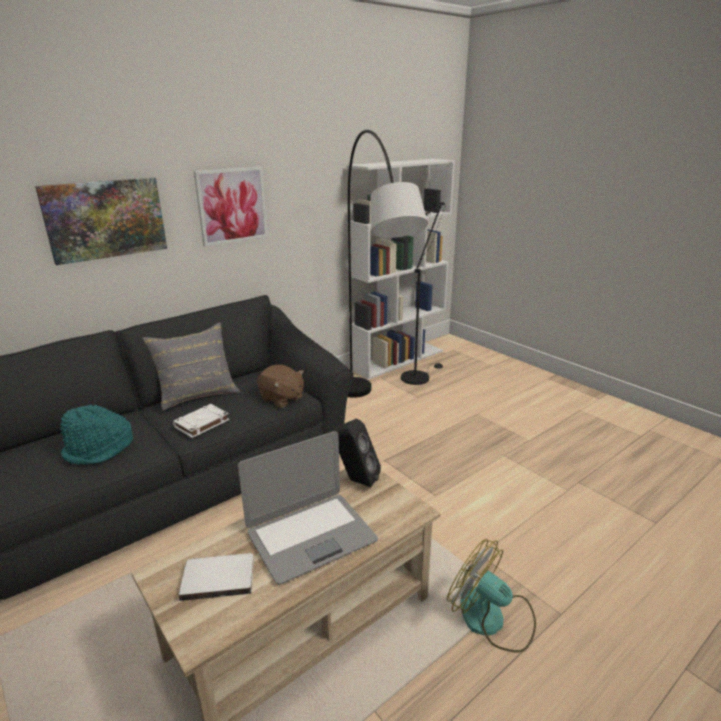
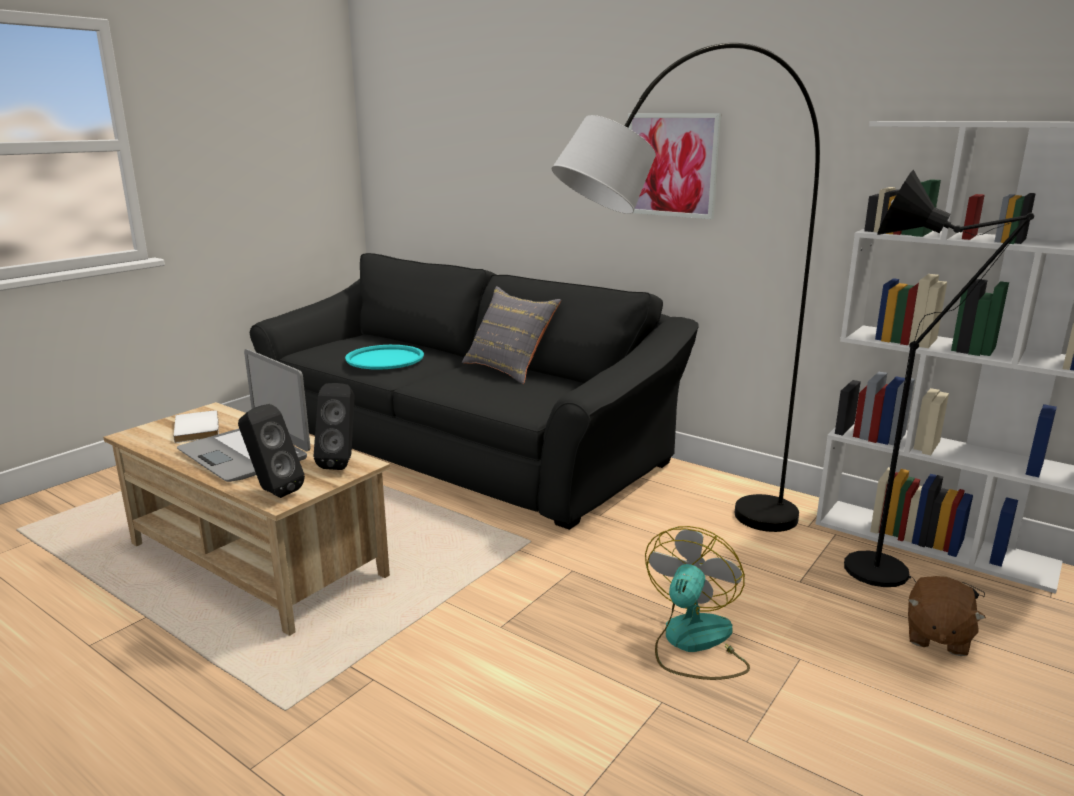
camera: 75 degrees right, 5 degrees down
picture [35,178,167,265] -> none
turquoise hat [60,405,133,465] -> turquoise tray [345,345,424,370]
white book [173,404,229,438] -> none
brown plush toy [257,365,304,408] -> brown plush toy moved to [908,576,986,656]
fan [447,539,536,653] -> fan moved to [645,526,750,680]
none -> black speaker [238,404,305,498]

